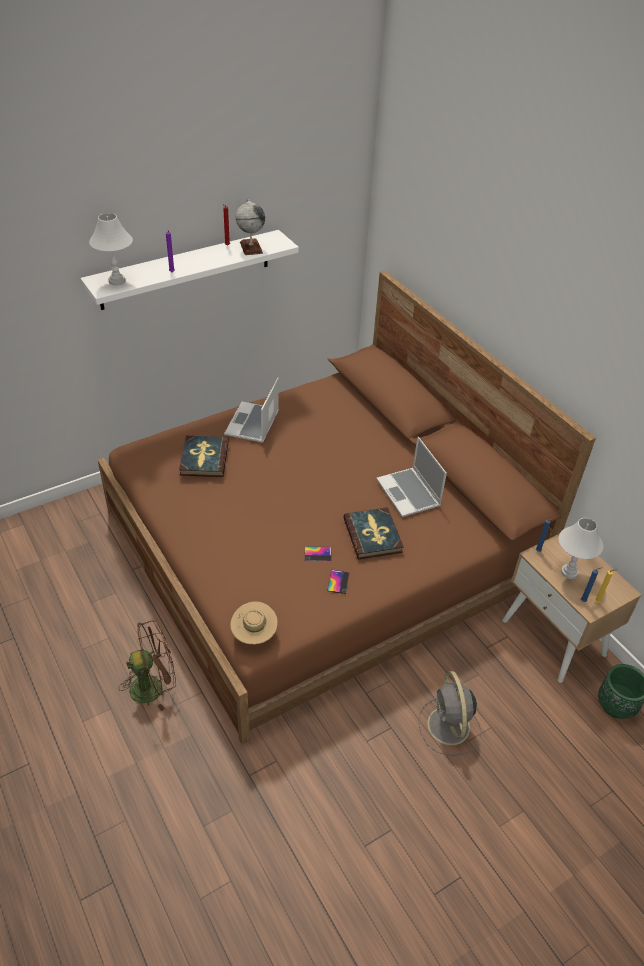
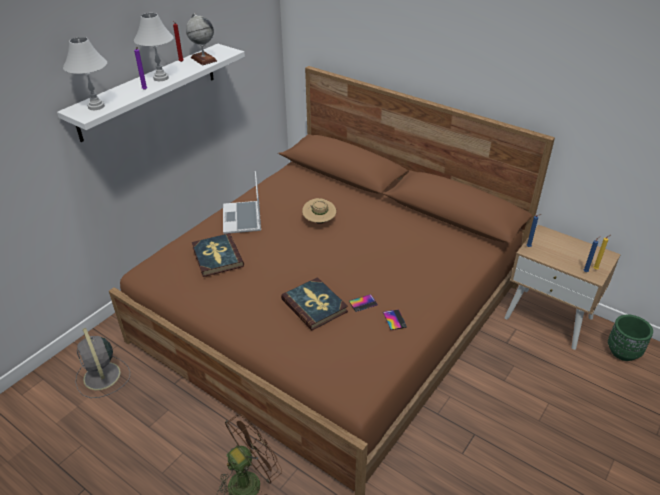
camera: 20 degrees left, 5 degrees down
beige hat [230,601,278,645] -> beige hat moved to [302,198,336,224]
book [343,507,404,559] -> book moved to [281,277,348,330]
laptop [376,437,447,517] -> none
grey fan [419,671,482,756] -> grey fan moved to [75,328,130,398]
white table lamp [559,518,603,579] -> white table lamp moved to [134,13,174,81]

